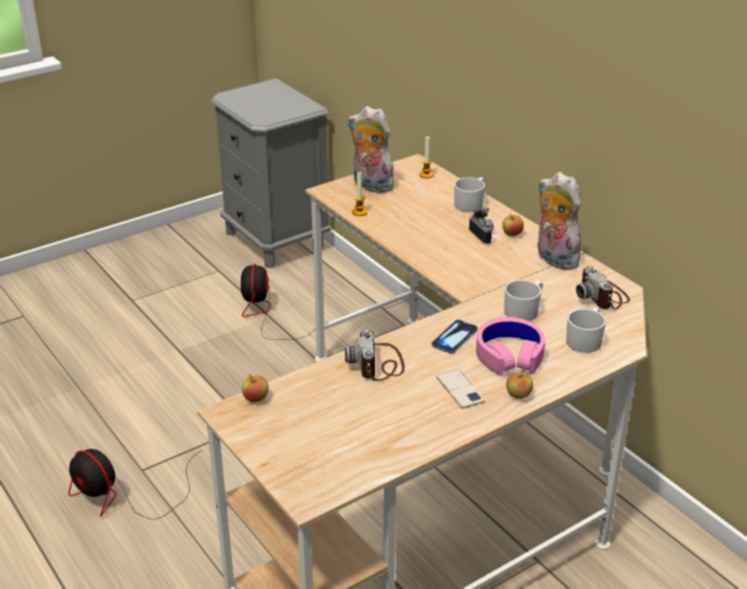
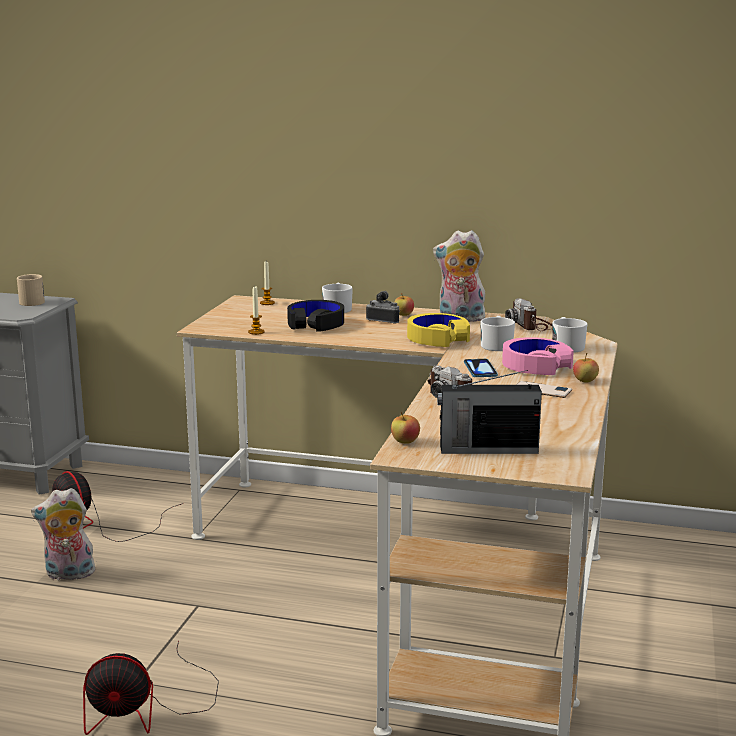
camera: 40 degrees left, 15 degrees down
plush toy [348,106,394,193] -> plush toy moved to [31,488,97,580]
camera [576,265,630,310] -> camera turned 45 degrees clockwise [505,298,552,331]
none -> beige mug [17,274,45,306]
none -> black headphones [287,300,344,332]
none -> yellow headphones [407,313,470,347]
none -> radio [437,370,542,454]

